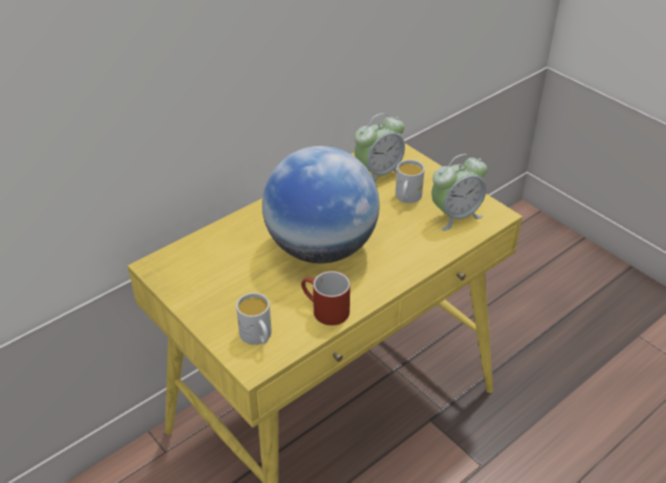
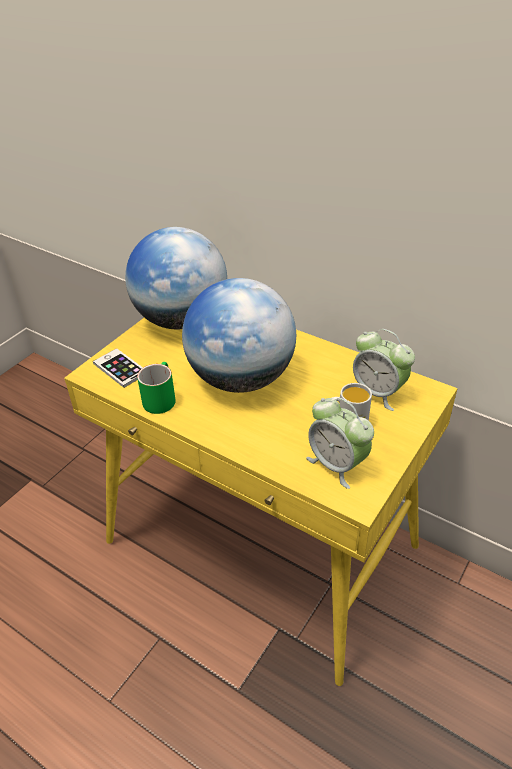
camera: 75 degrees right, 0 degrees up
white mug [236,293,272,345] -> phone [93,348,143,388]
red mug [301,271,350,326] -> green mug [137,362,176,414]
none -> globe [125,227,227,329]

